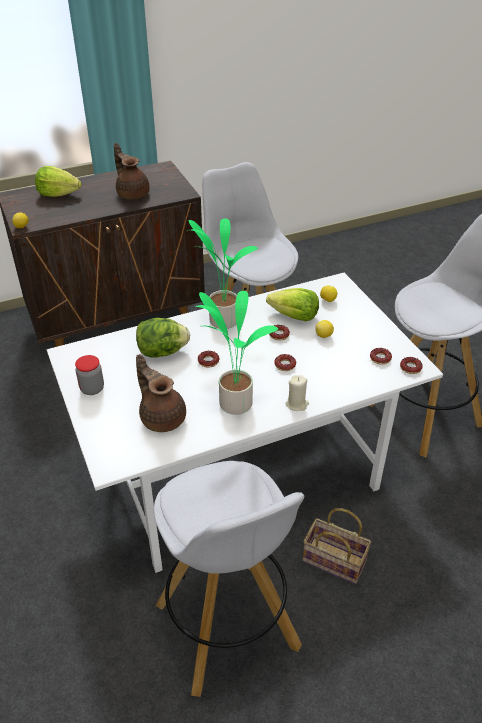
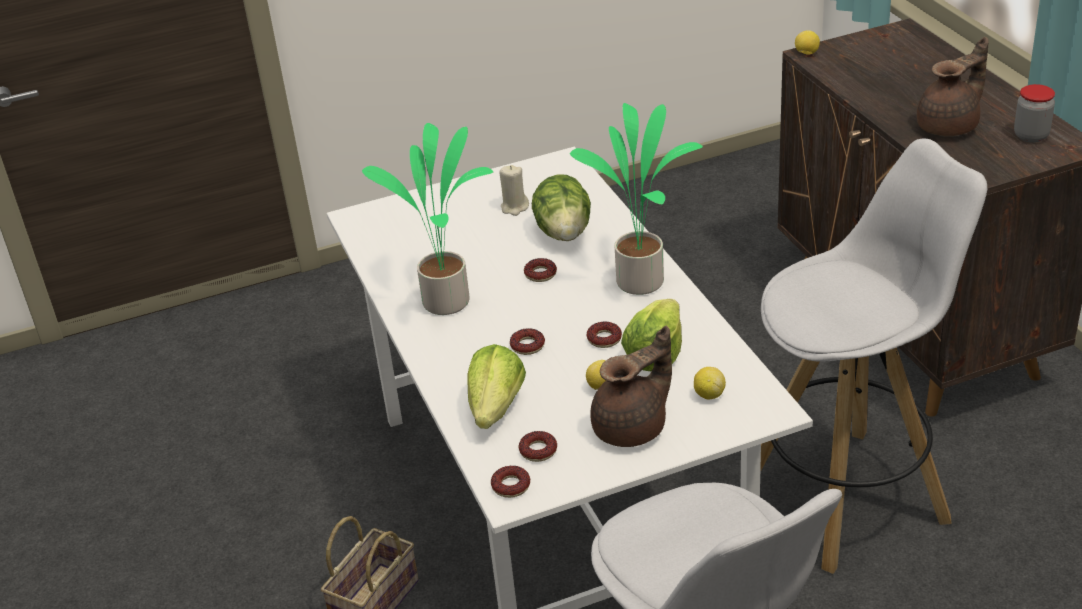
camera: 95 degrees right, 5 degrees down
lettuce [35,166,81,197] -> lettuce moved to [467,344,526,429]
jar [75,355,104,395] -> jar moved to [1014,84,1055,143]
brown teapot [136,354,186,432] -> brown teapot moved to [590,326,672,447]
white stool [154,461,304,697] -> none
beige candle [285,375,309,411] -> beige candle moved to [499,165,529,216]

